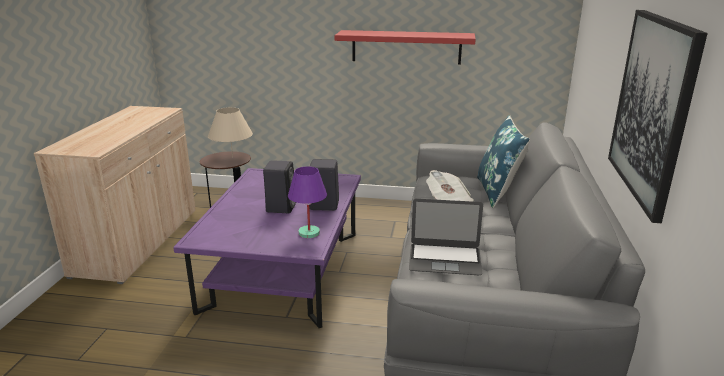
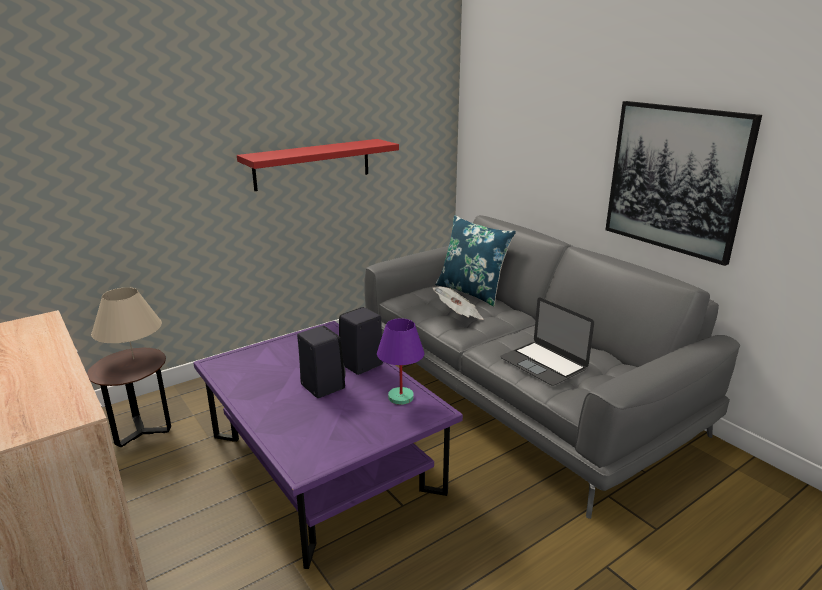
camera: 45 degrees left, 0 degrees up
laptop [409,199,483,275] -> laptop turned 90 degrees clockwise [500,298,594,386]

